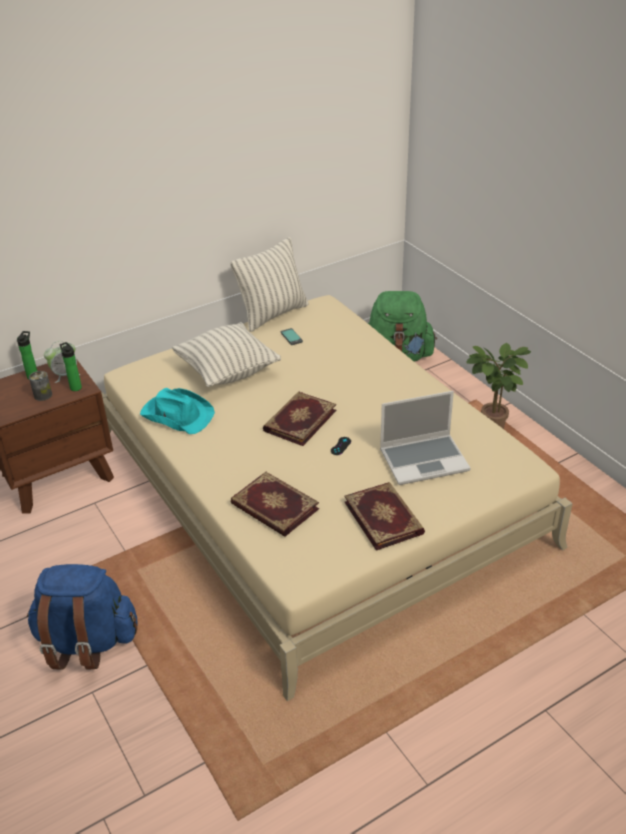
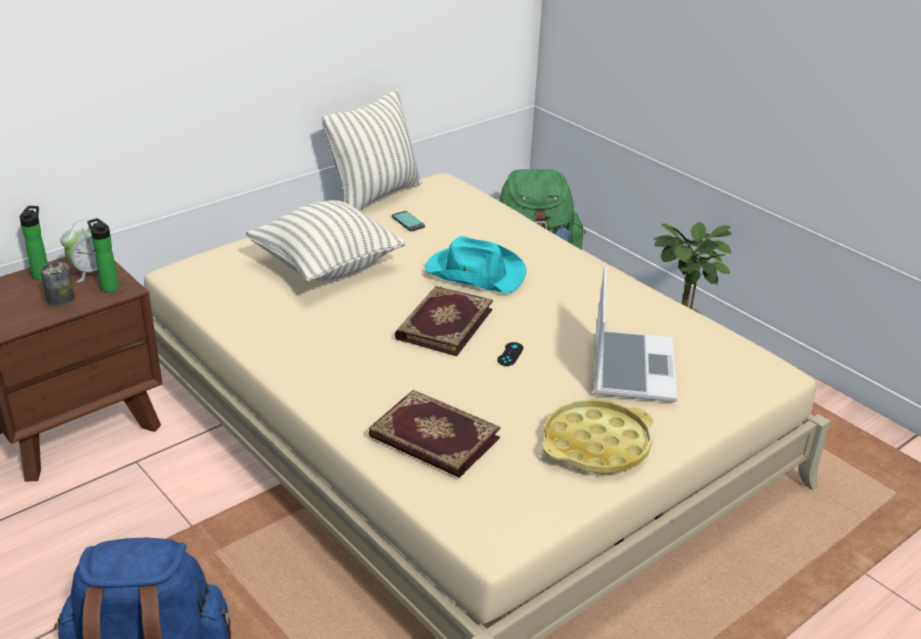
camera: 10 degrees left, 5 degrees down
turquoise hat [140,388,215,434] -> turquoise hat moved to [425,236,527,293]
book [344,482,425,551] -> yellow tray [542,399,653,473]
laptop [380,391,471,485] -> laptop turned 60 degrees counterclockwise [594,265,678,402]

